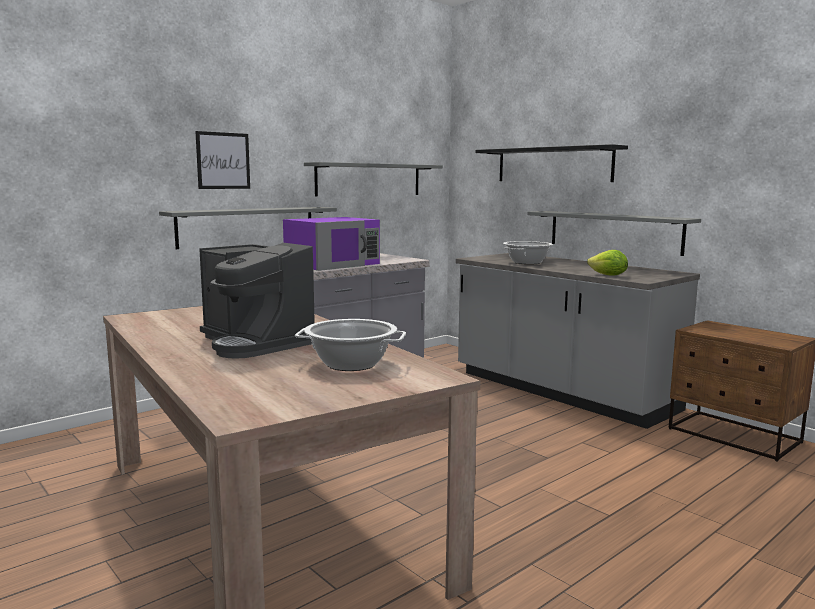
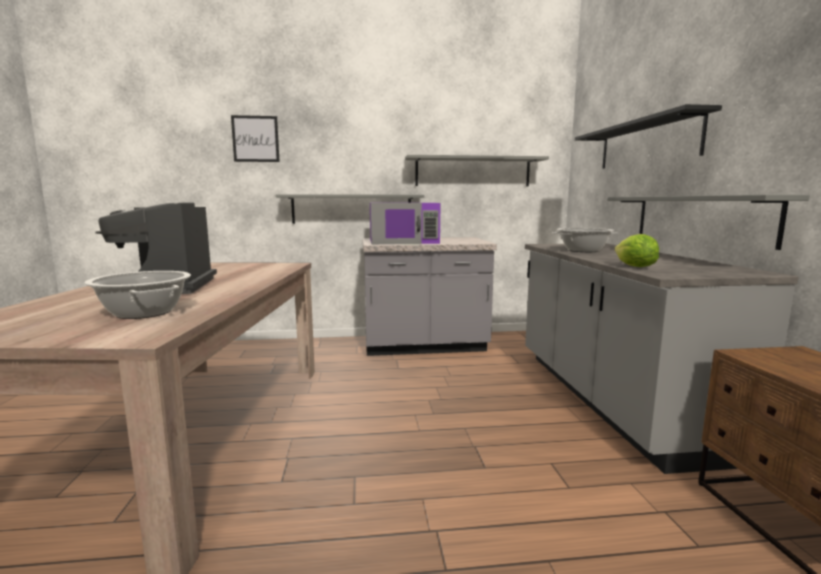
camera: 35 degrees right, 0 degrees up
picture [195,131,250,189] -> picture moved to [231,115,280,162]

